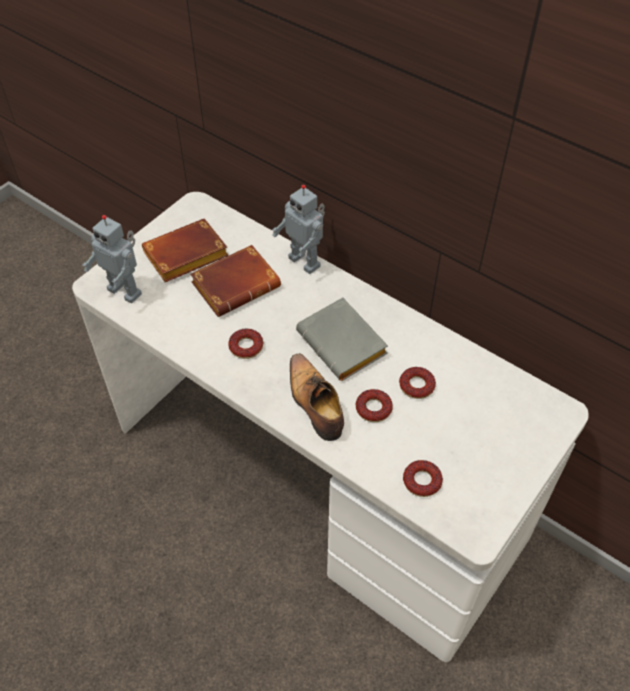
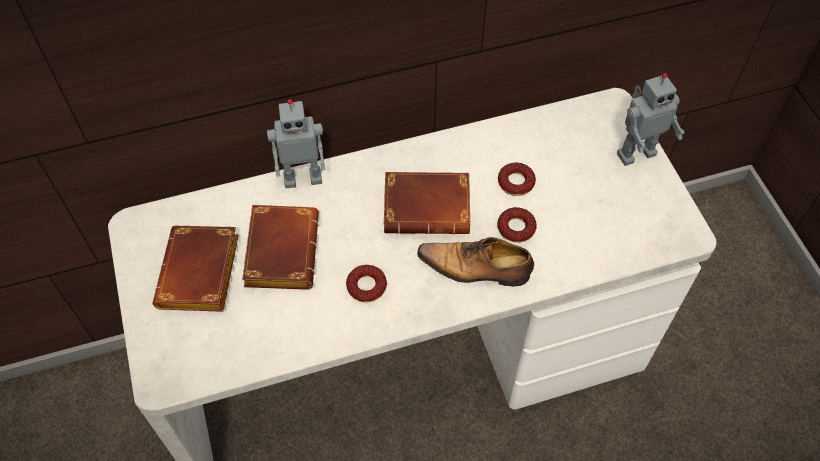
camera: 55 degrees left, 5 degrees up
toy robot [82,215,142,303] -> toy robot moved to [617,73,685,166]
grey book [296,297,388,381] -> brown book [384,172,470,234]
donut [403,460,443,497] -> none

